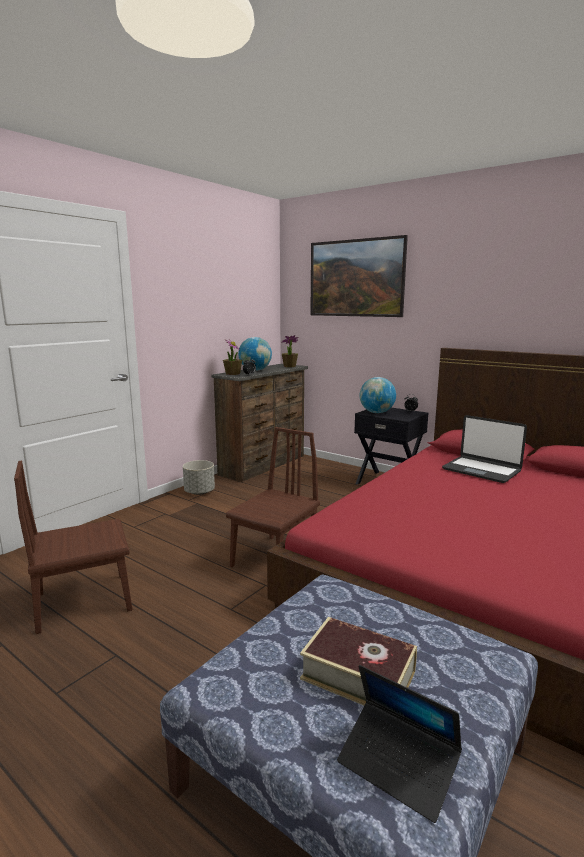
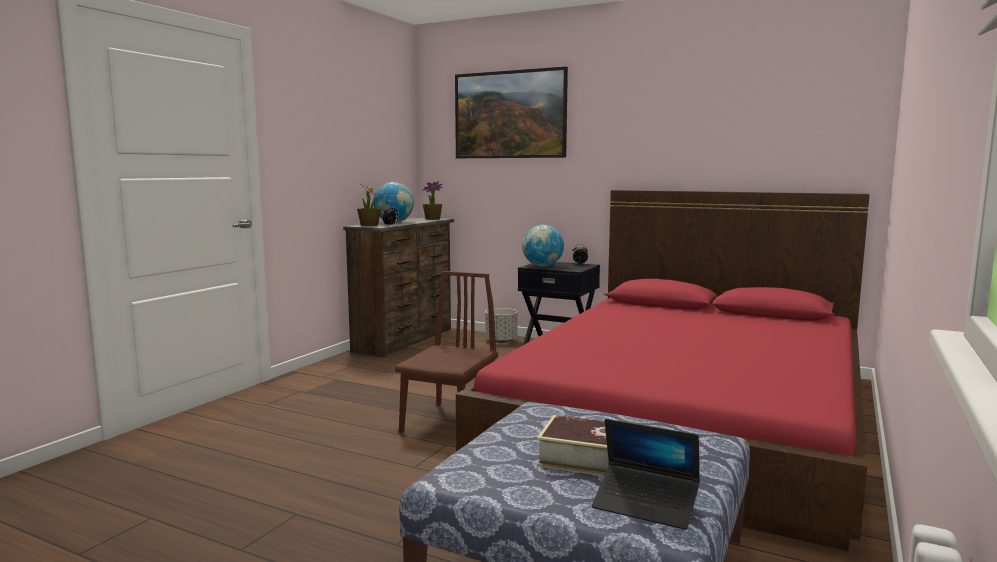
camera: 10 degrees left, 5 degrees down
brown chair [14,461,132,634] -> none
grey planter [183,460,215,495] -> grey planter moved to [485,308,518,343]
laptop [442,415,527,483] -> none

